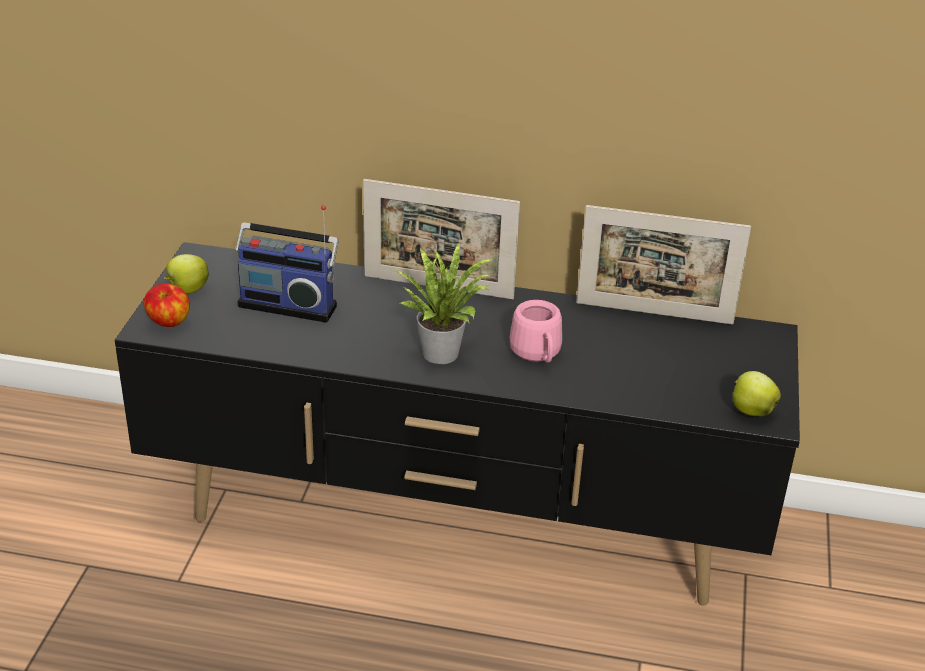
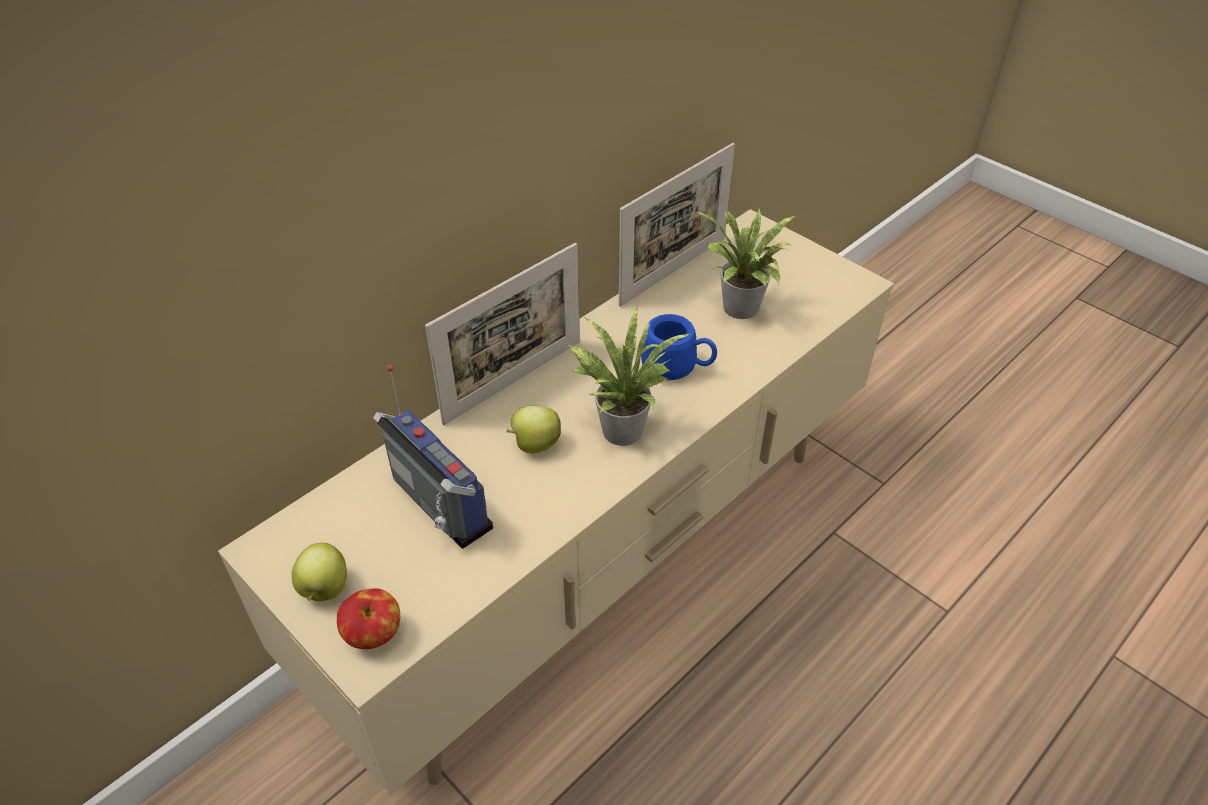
camera: 55 degrees left, 10 degrees up
black tv stand [115,242,800,606] -> beige tv stand [218,209,894,795]
radio [235,205,339,323] -> radio turned 90 degrees counterclockwise [373,365,493,549]
pink mug [509,300,562,363] -> blue mug [641,314,717,380]
apple [733,371,781,416] -> apple moved to [506,406,561,453]
none -> potted plant [696,208,795,319]

